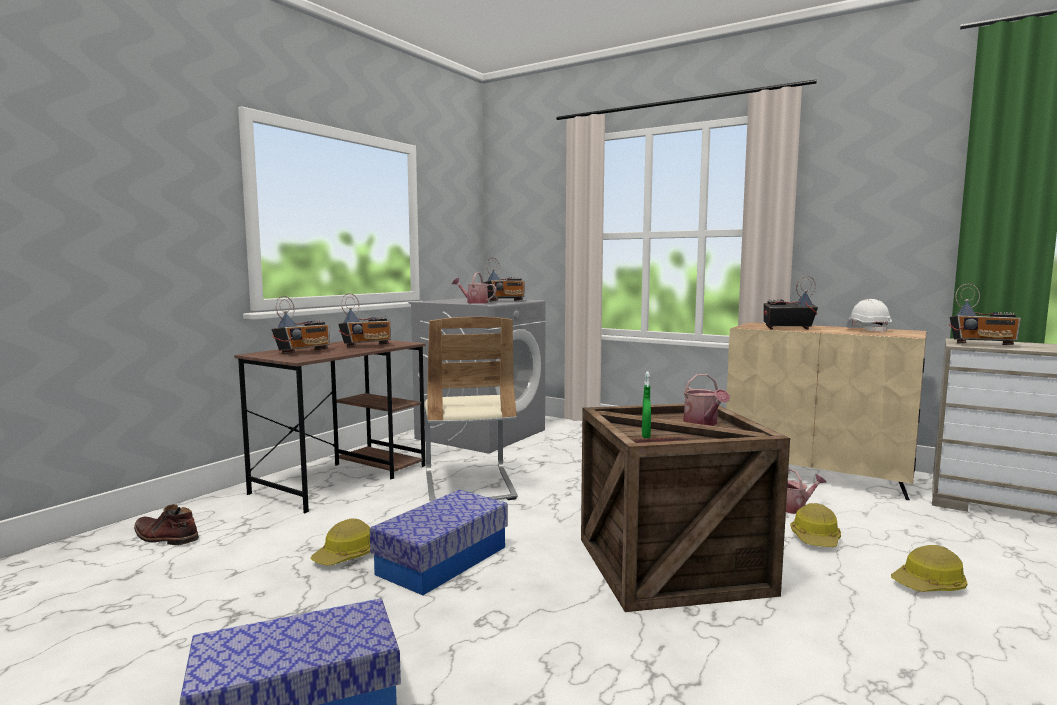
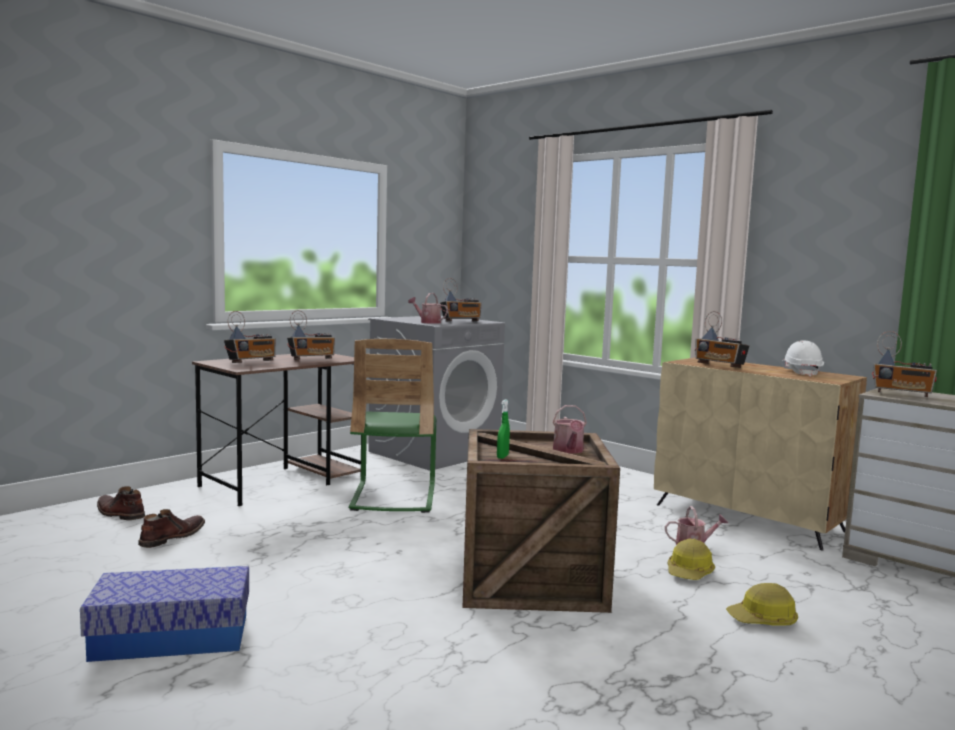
camera: 10 degrees right, 0 degrees up
hard hat [310,518,370,566] -> none
storage box [370,490,508,595] -> none
beige chair [424,317,518,502] -> green chair [349,339,437,513]
radio [764,276,818,330] -> radio turned 150 degrees counterclockwise [695,311,749,368]
none -> brown boot [138,509,205,548]

